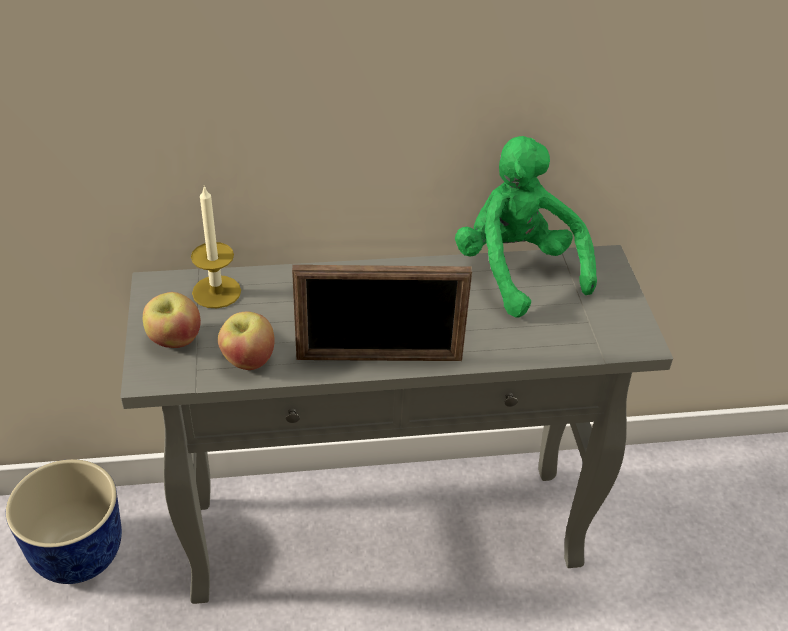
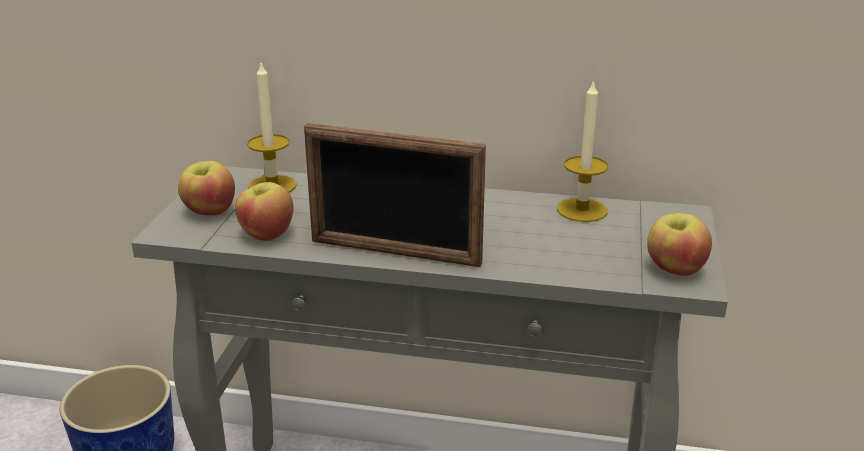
camera: 20 degrees right, 15 degrees down
green plush toy [455,136,597,317] -> candle [557,79,608,222]
none -> apple [647,213,712,276]

